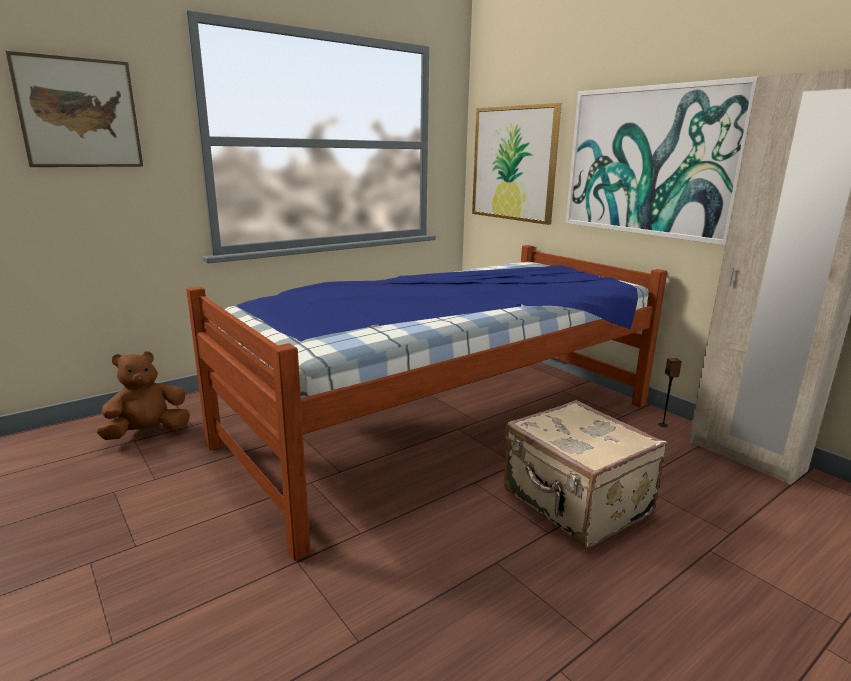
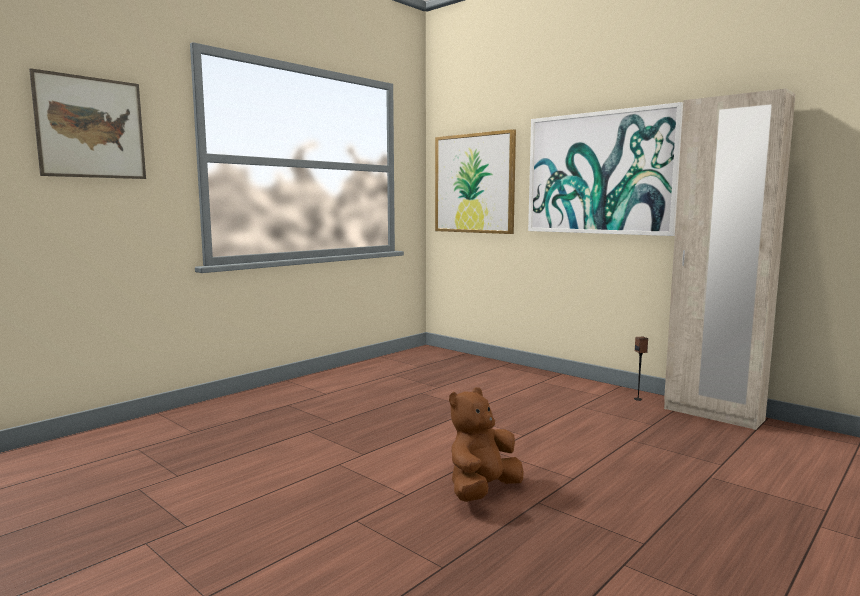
camera: 10 degrees left, 10 degrees down
brown plush toy [96,351,190,440] -> brown plush toy moved to [449,387,524,502]
bed [186,245,667,561] -> none
beige suitcase [504,400,667,548] -> none

